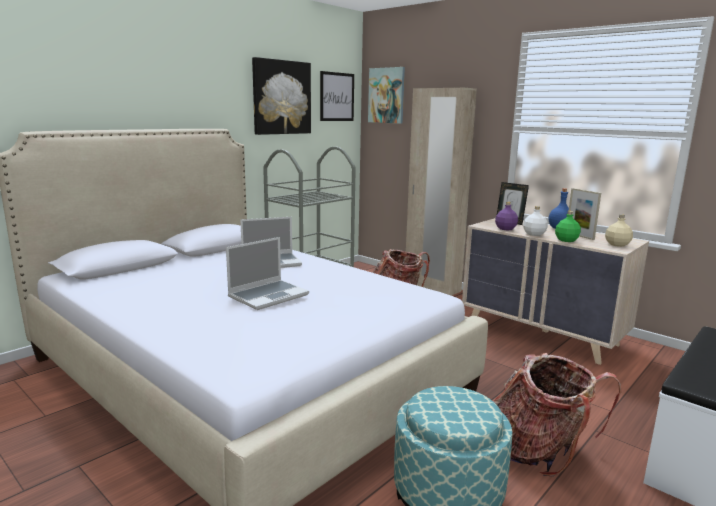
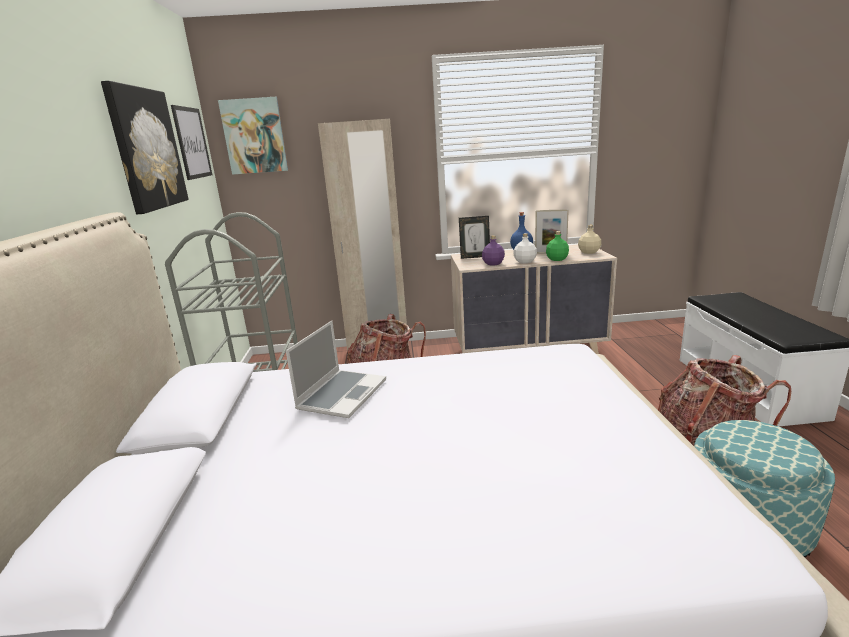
camera: 45 degrees left, 5 degrees up
laptop [226,237,309,310] -> none

